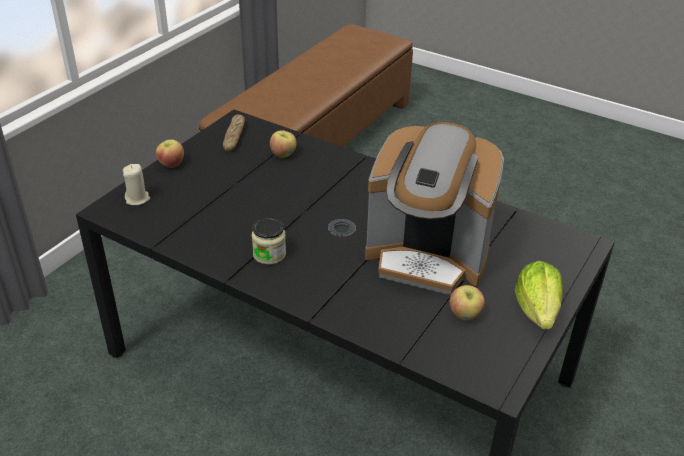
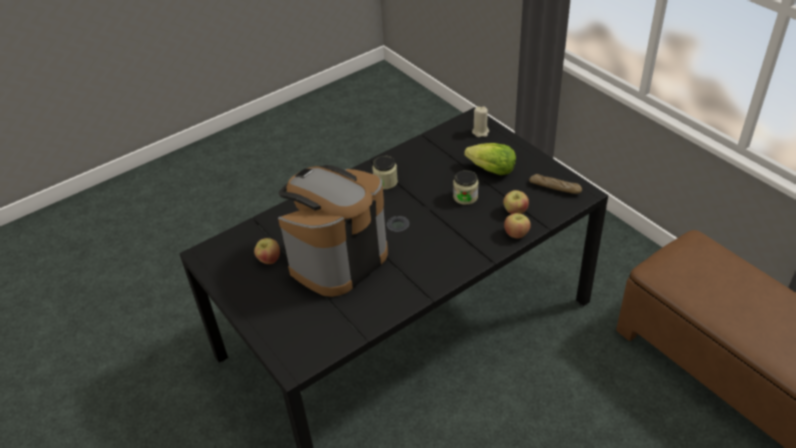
camera: 115 degrees right, 5 degrees up
apple [156,140,184,168] -> apple moved to [504,213,531,238]
lettuce [515,261,563,330] -> lettuce moved to [464,143,516,175]
none -> jar [453,170,478,205]

